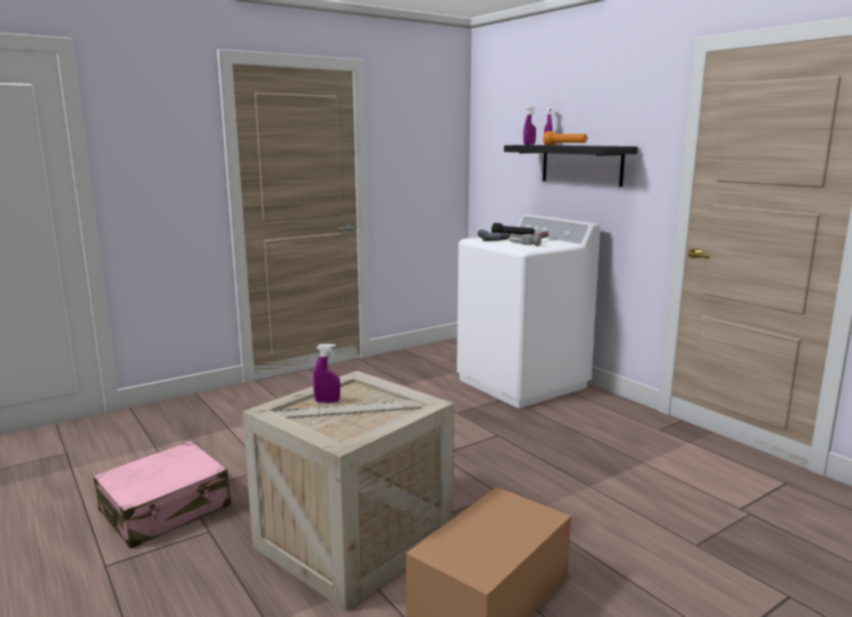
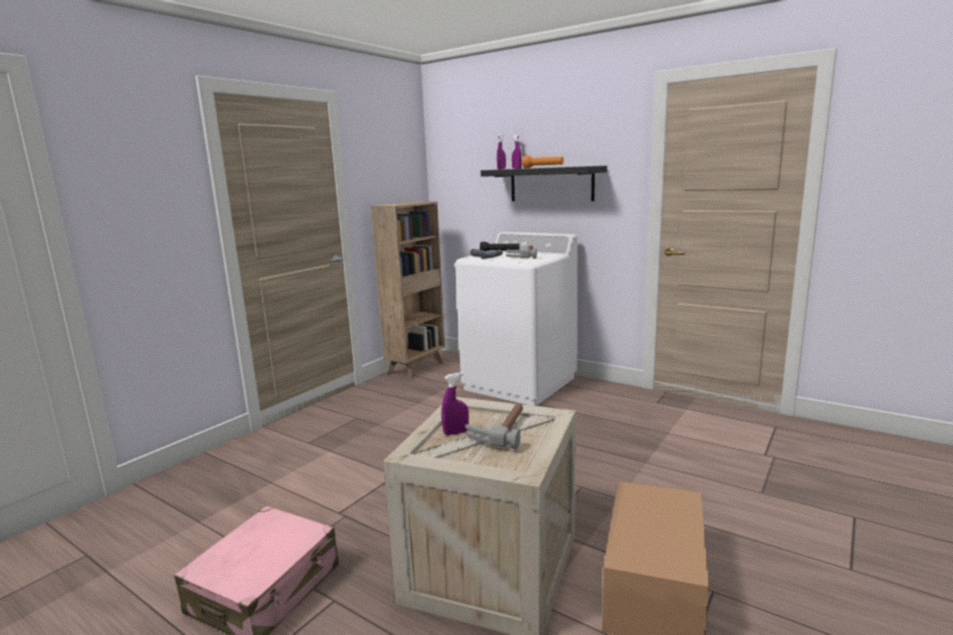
camera: 20 degrees left, 0 degrees up
none -> brown bookcase [371,201,445,379]
none -> hammer [465,403,523,449]

